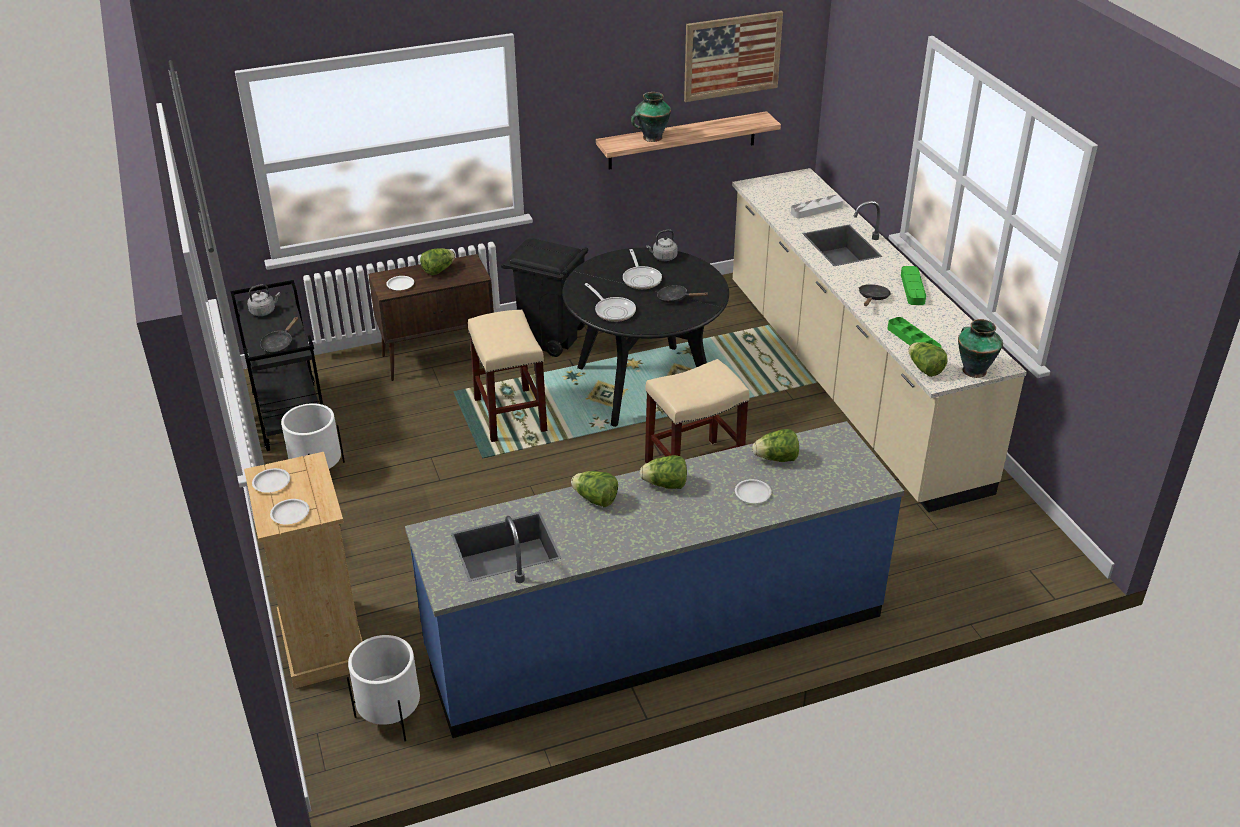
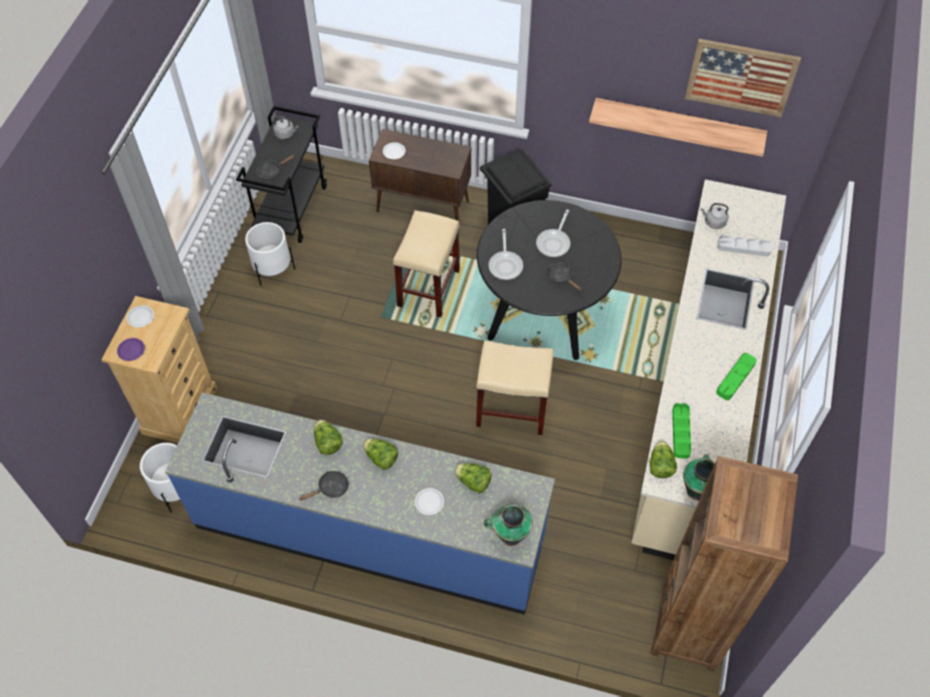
camera: 35 degrees right, 20 degrees up
white plate [270,499,309,524] -> purple plate [117,338,145,361]
lettuce [420,248,455,275] -> none
vase [631,92,671,142] -> vase moved to [484,504,533,546]
grey kettle [646,229,678,261] -> grey kettle moved to [701,203,728,229]
black frying pan [859,284,891,306] -> black frying pan moved to [299,471,349,501]
none -> brown bookcase [651,456,798,671]

